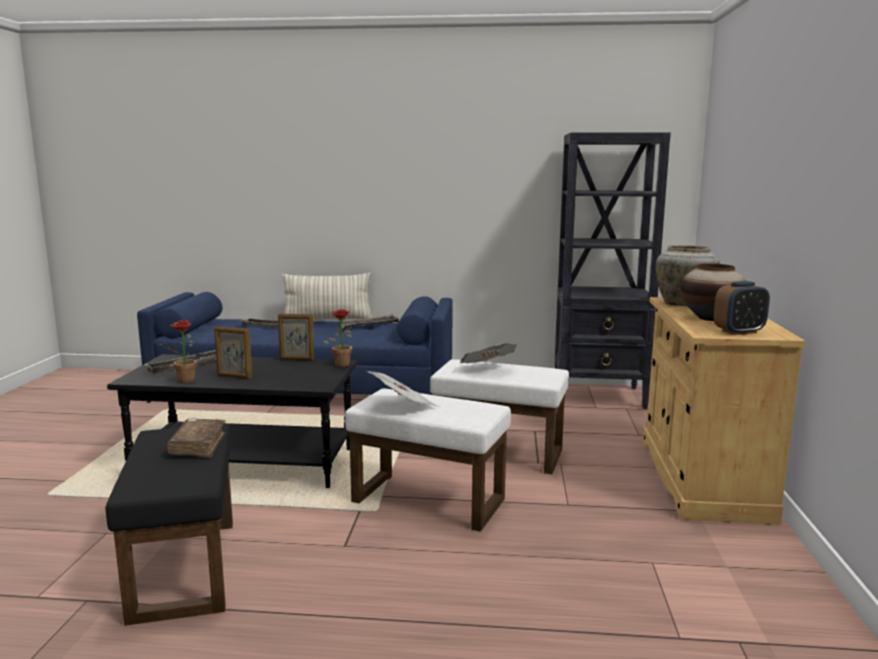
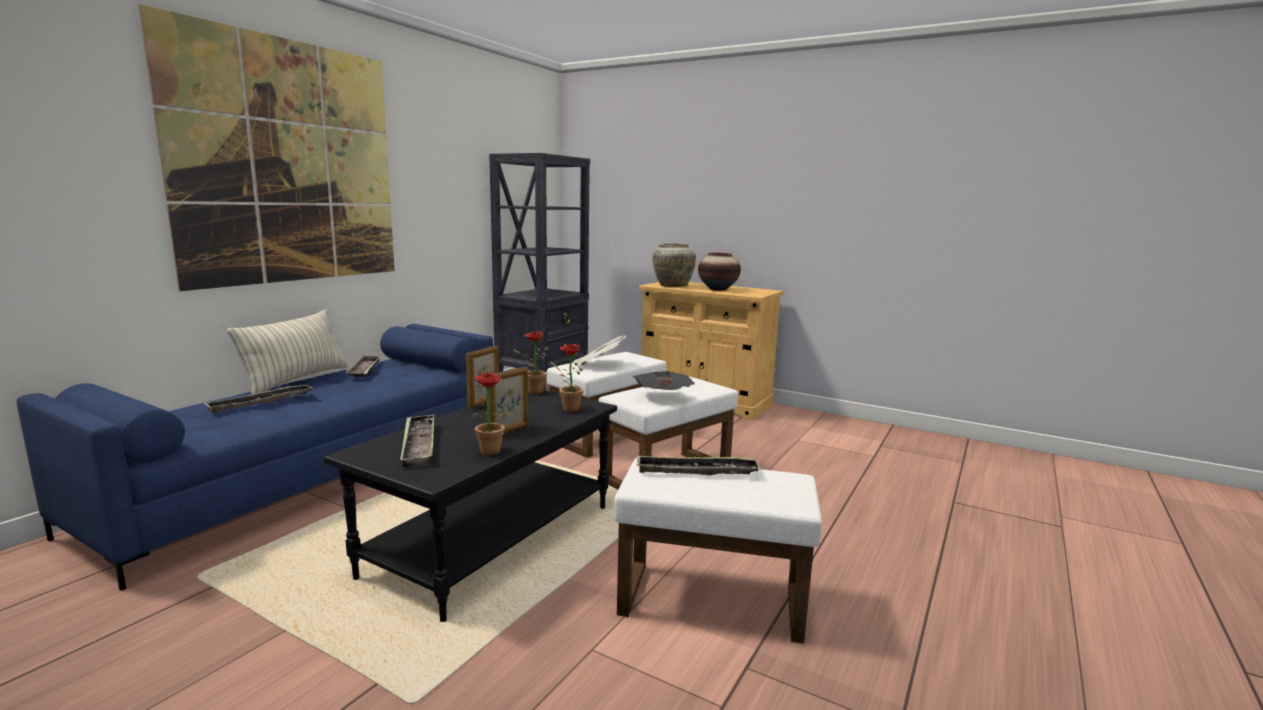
camera: 65 degrees left, 0 degrees up
black ottoman [105,424,233,626] -> white ottoman [614,458,822,644]
brown book [166,419,225,458] -> tray [636,455,761,475]
alarm clock [714,281,770,335] -> none
none -> picture [139,4,395,291]
none -> potted plant [550,344,587,412]

